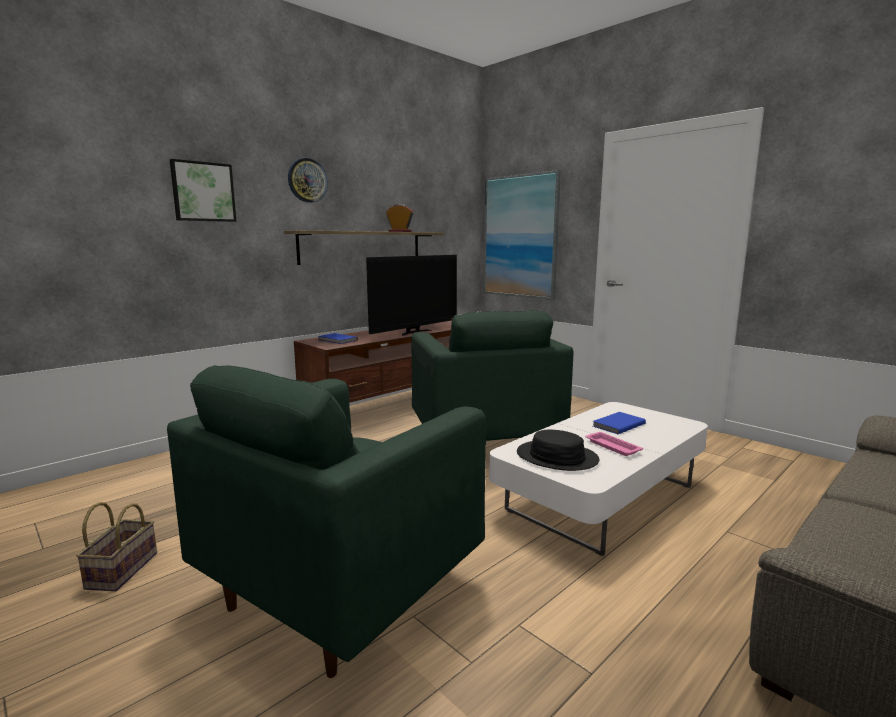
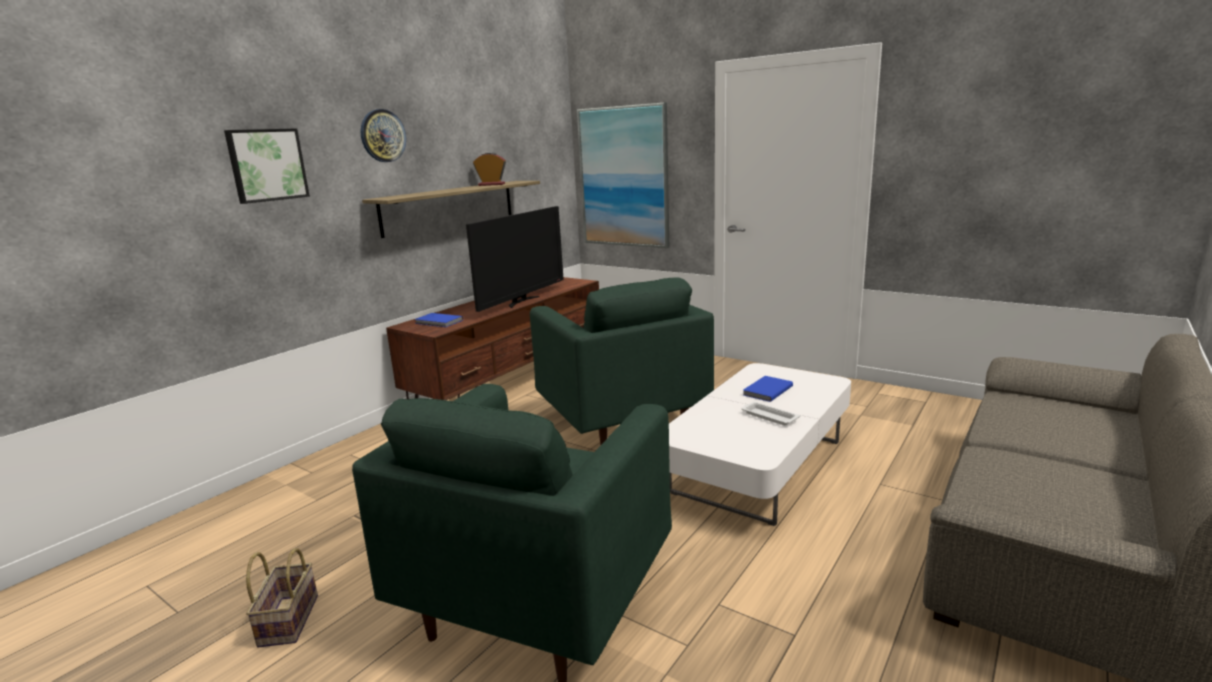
camera: 10 degrees left, 5 degrees up
black hat [517,429,600,471] -> none
pink tray [585,432,643,456] -> white tray [741,402,800,425]

